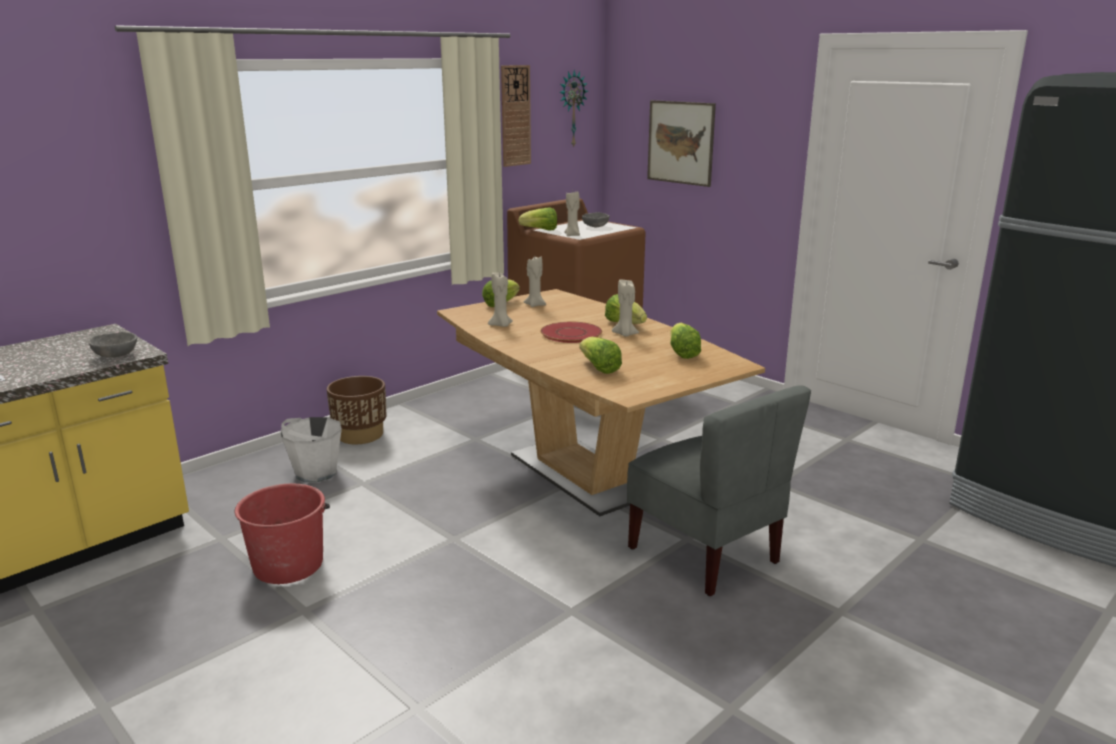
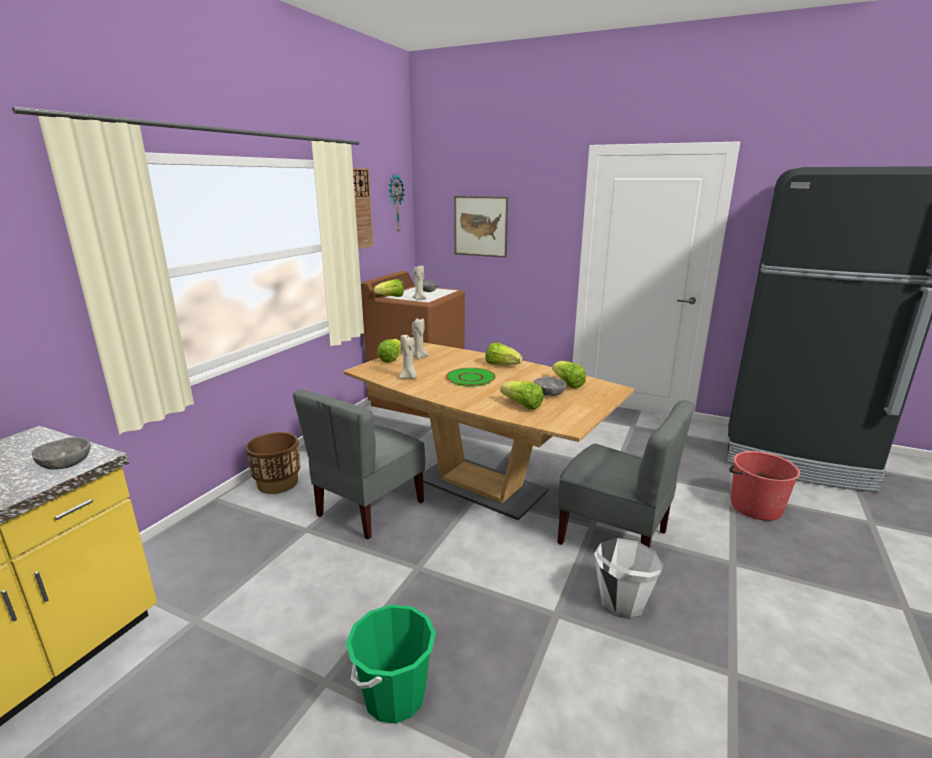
camera: 20 degrees left, 0 degrees up
red bucket [235,484,330,584] -> red bucket moved to [729,451,800,521]
white bucket [281,417,342,482] -> white bucket moved to [594,538,664,619]
red plate [540,322,602,343] -> green plate [446,368,496,387]
beige candle [612,279,639,337] -> none
none -> grey chair [293,390,425,539]
none -> green bucket [346,605,436,724]
none -> grey bowl [534,377,566,396]

